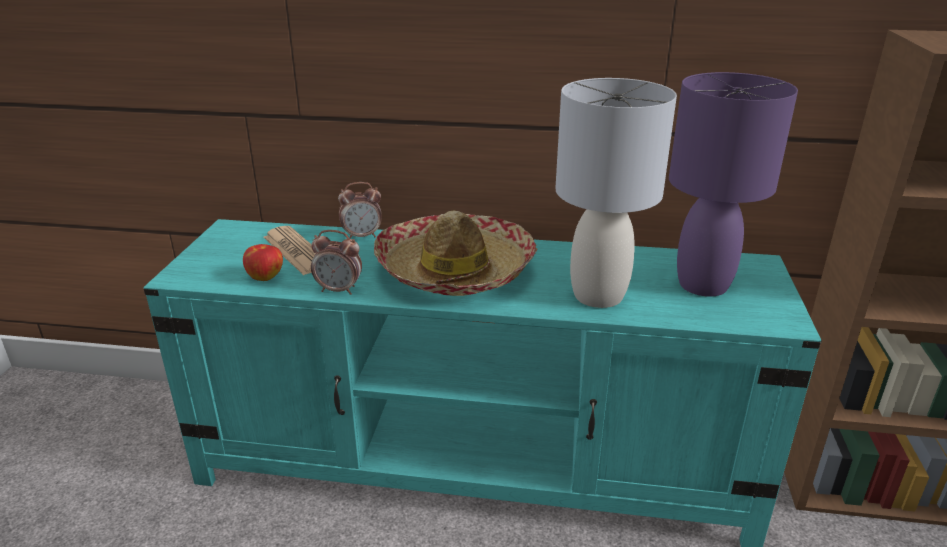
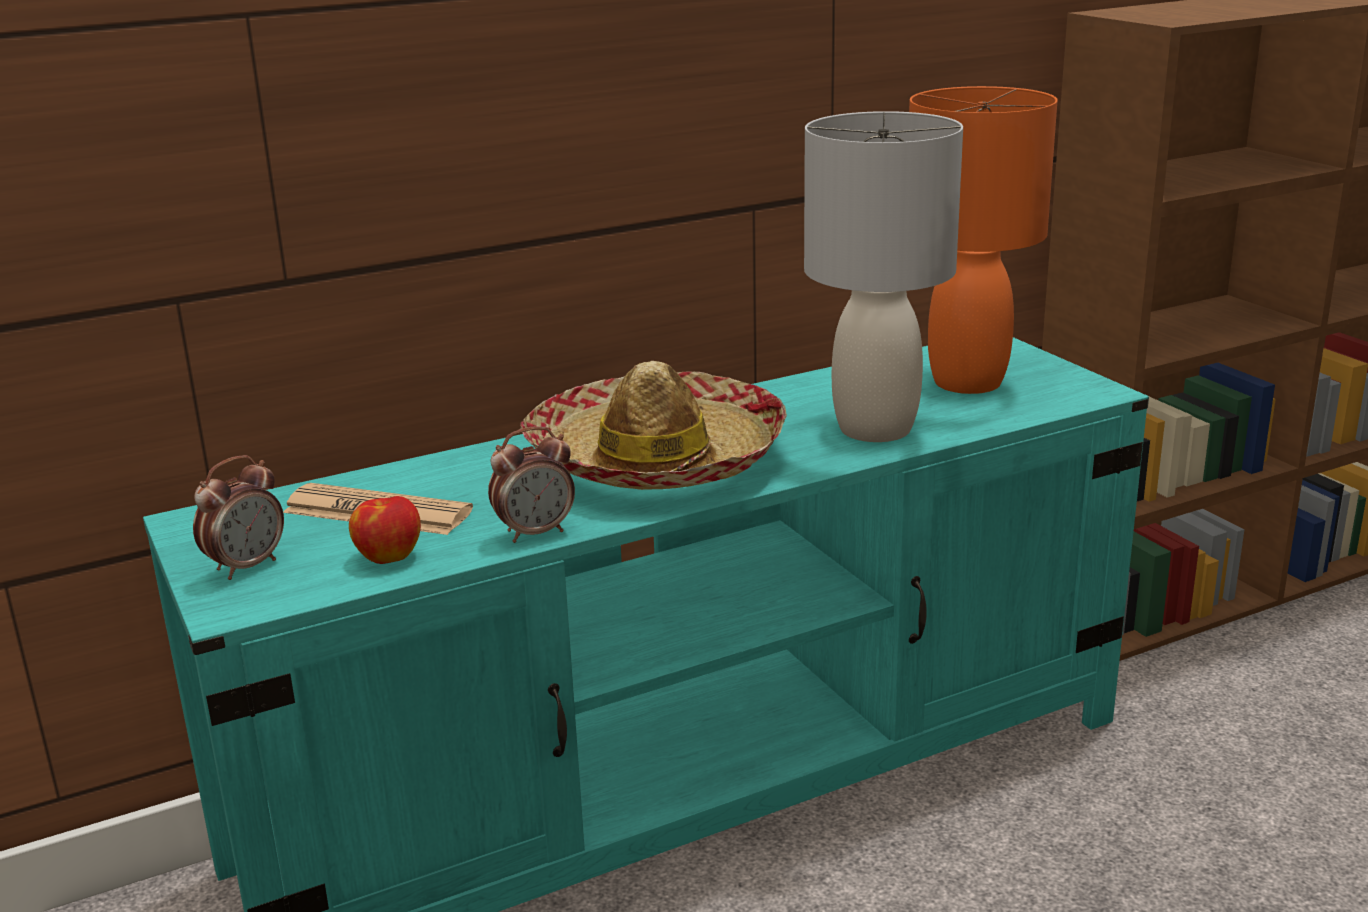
camera: 35 degrees left, 5 degrees down
alarm clock [338,182,382,239] -> alarm clock moved to [193,455,284,580]
purple table lamp [669,72,798,297] -> orange table lamp [909,86,1058,394]

